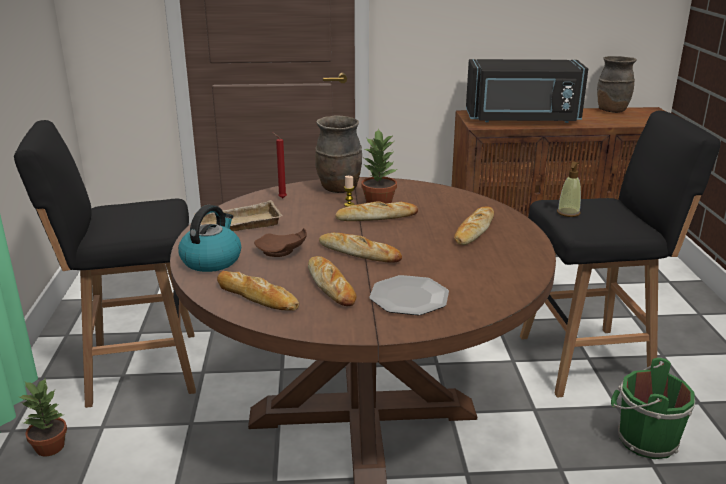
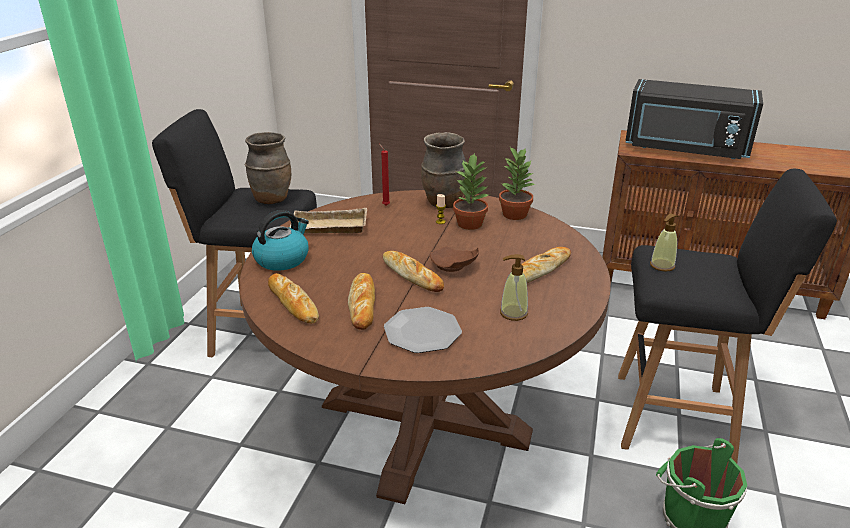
camera: 20 degrees right, 5 degrees up
potted plant [20,377,67,456] -> potted plant moved to [499,147,535,220]
brown plate [254,228,307,257] -> brown plate moved to [430,247,479,272]
bread [335,201,418,221] -> none
brown vase [597,56,637,113] -> brown vase moved to [245,132,291,204]
none -> soap dispenser [500,254,528,321]

